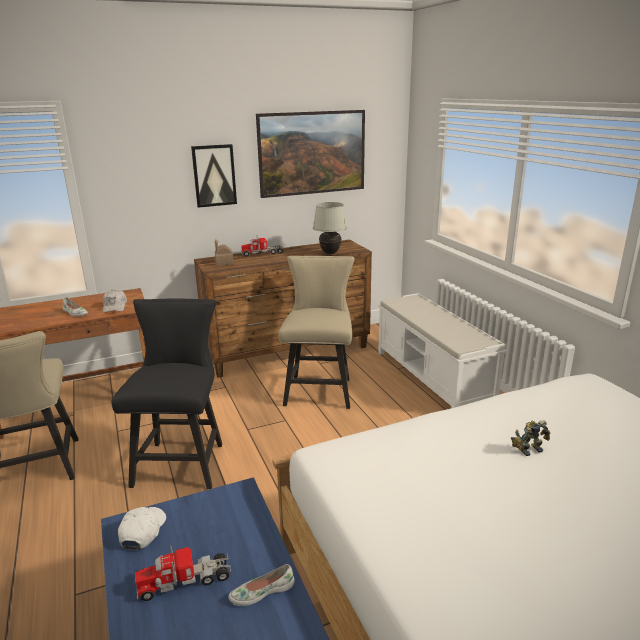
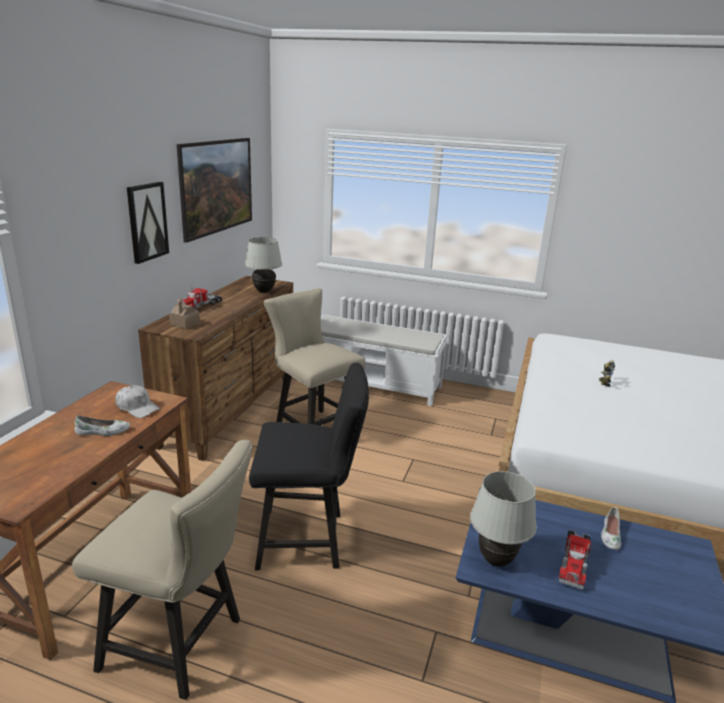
camera: 50 degrees left, 0 degrees up
black chair [111,299,222,489] -> black chair turned 135 degrees clockwise [249,363,369,570]
white cap [118,507,166,550] -> white table lamp [470,471,537,567]

